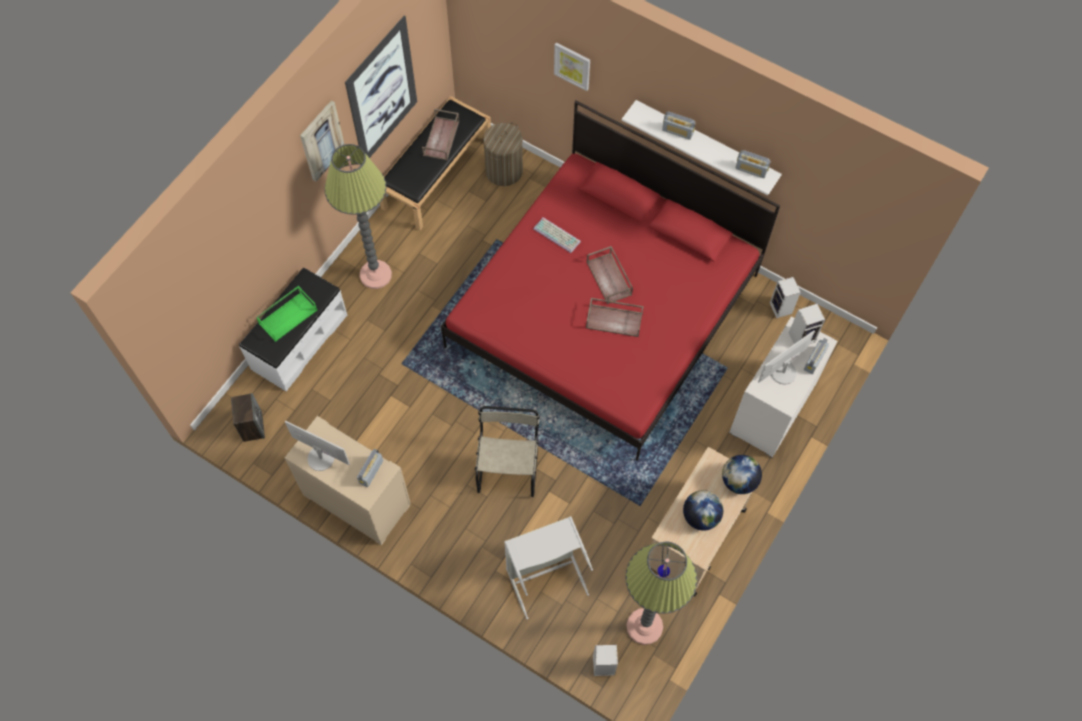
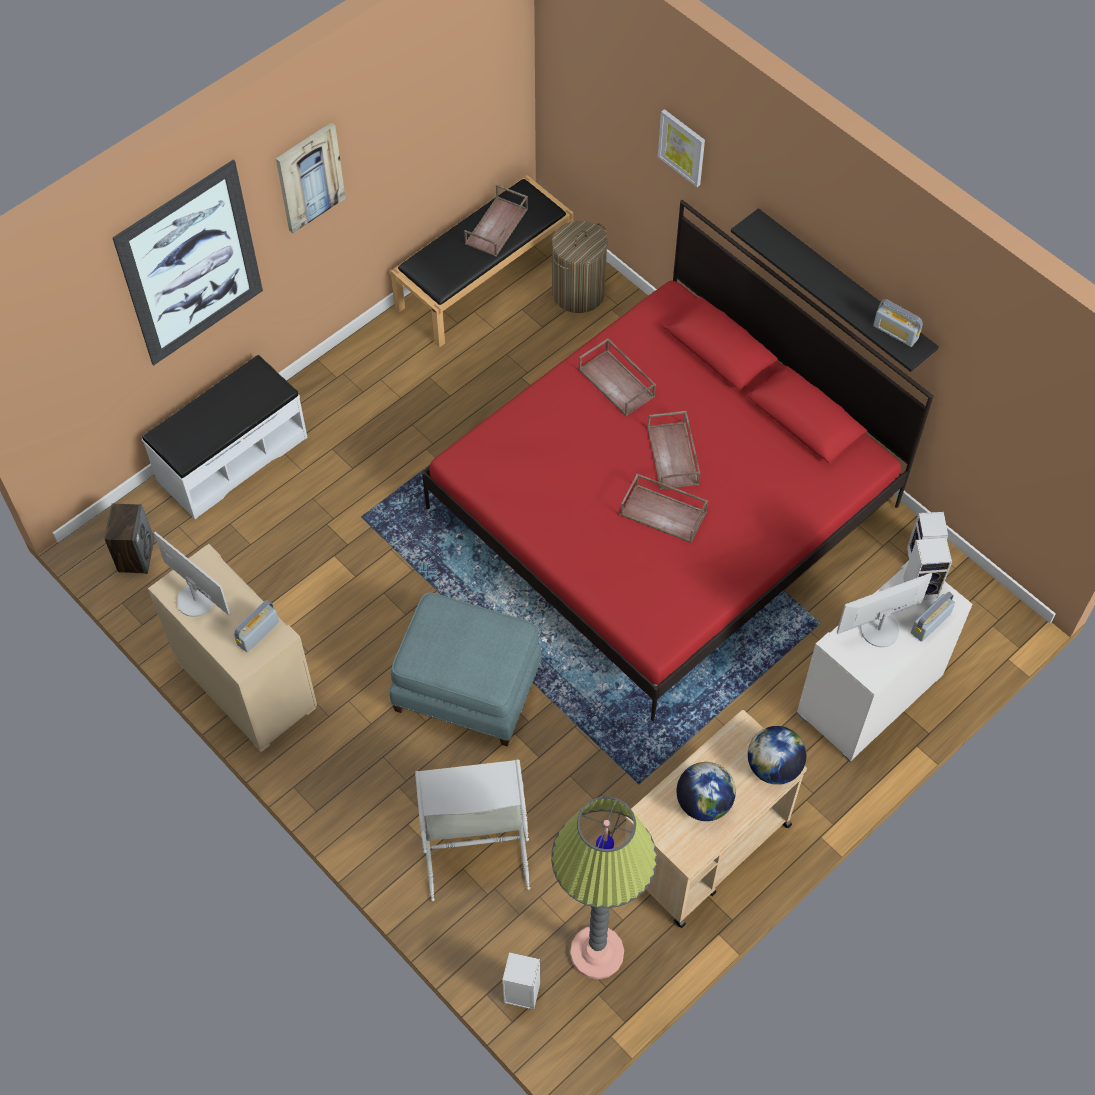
camera: 15 degrees right, 5 degrees down
green tray [256,286,317,342] -> none
floor lamp [325,144,392,289] -> none
picture [345,16,417,158] -> picture moved to [112,159,263,366]
beige chair [475,406,540,497] -> blue ottoman [390,592,542,746]
keyboard [533,217,581,253] -> brown tray [578,338,656,416]
white shelf [622,100,782,195] -> black shelf [731,208,939,372]
radio [662,111,695,140] -> none

